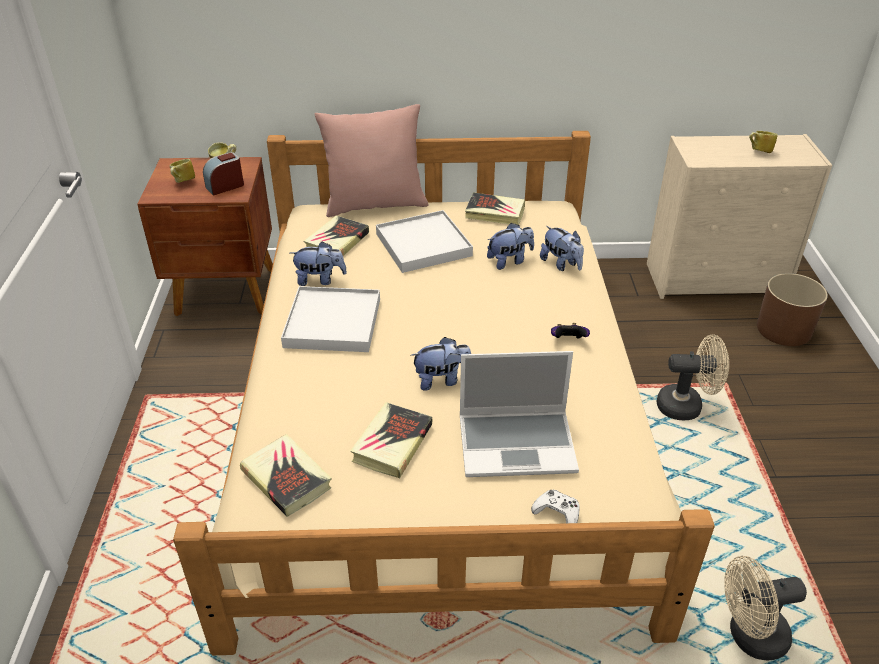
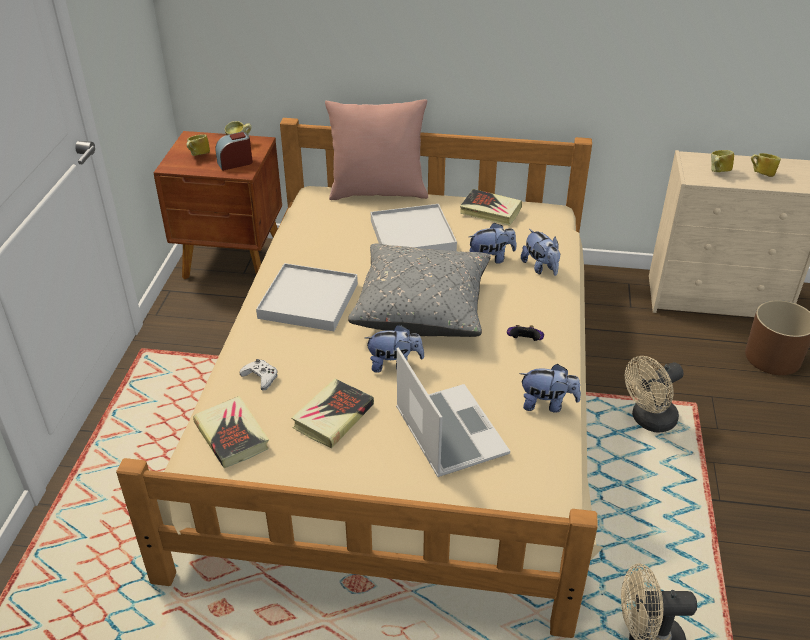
camera: 10 degrees right, 0 degrees up
plush toy [290,241,347,286] -> plush toy moved to [519,364,581,413]
book [304,216,369,256] -> none
laptop [460,351,579,477] -> laptop turned 120 degrees counterclockwise [396,347,510,477]
white game controller [531,490,580,523] -> white game controller moved to [240,359,278,391]
beige fan [657,335,729,420] -> beige fan turned 135 degrees clockwise [625,356,684,433]
none -> grey pillow [348,244,491,337]
none -> mug [711,150,734,172]

